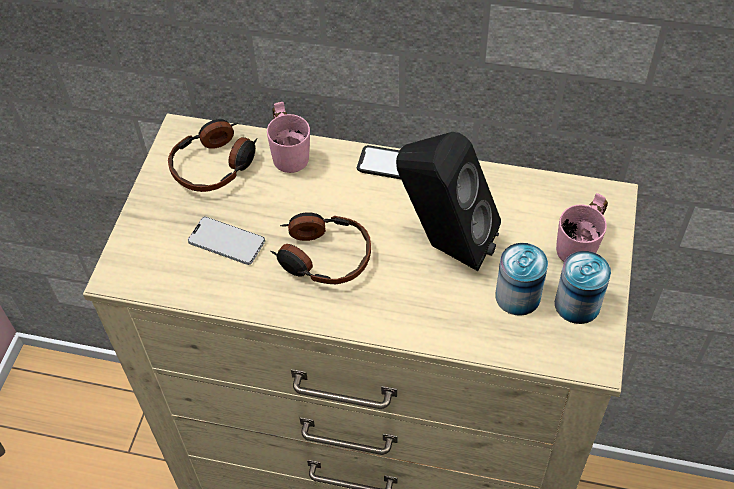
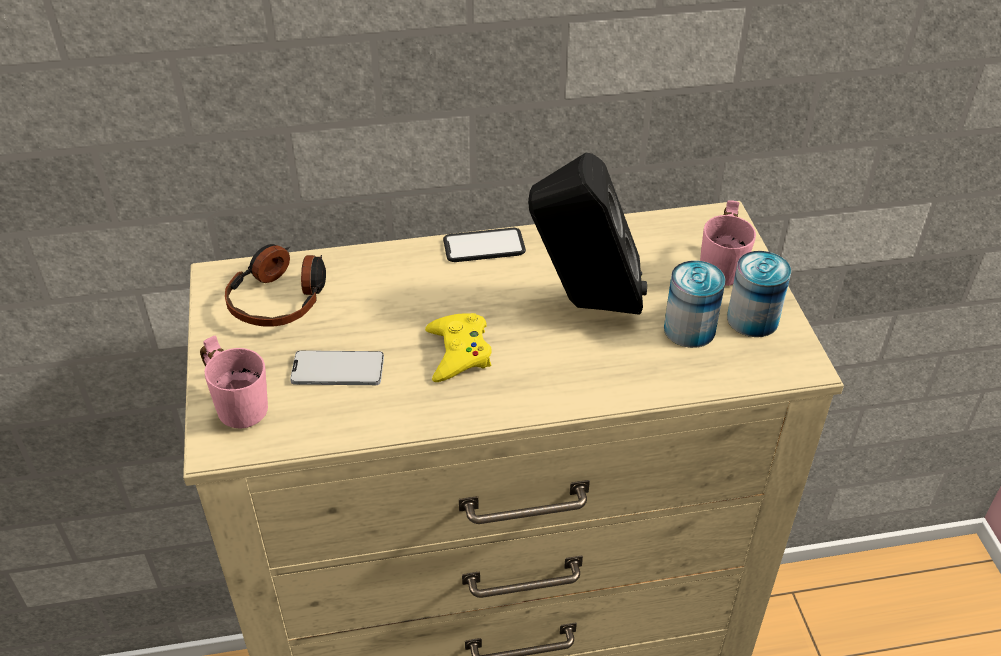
camera: 25 degrees left, 10 degrees down
pink mug [267,102,310,173] -> pink mug moved to [200,336,268,429]
headphones [270,212,371,284] -> yellow game controller [425,313,491,382]

